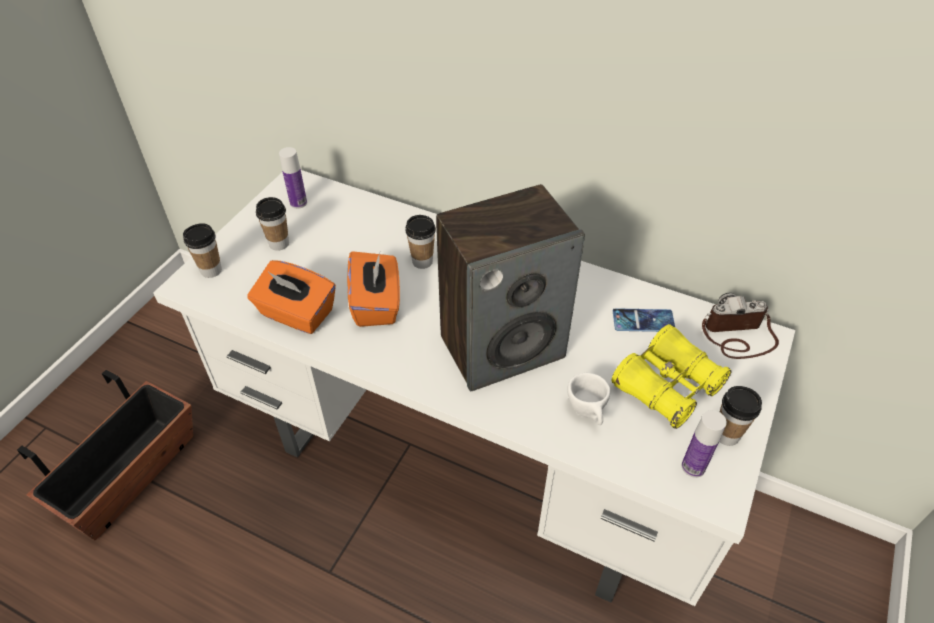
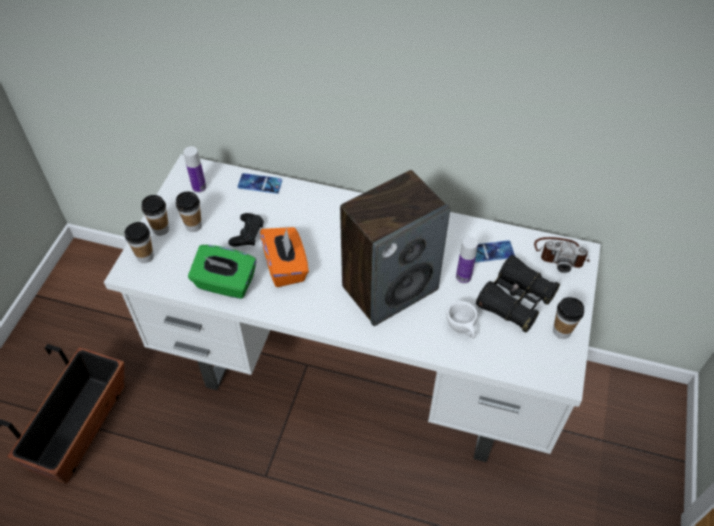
camera: 10 degrees left, 5 degrees up
orange tissue box [247,260,336,334] -> green tissue box [188,245,256,299]
cup [405,215,436,269] -> cup moved to [142,195,169,236]
yellow binoculars [612,324,732,429] -> black binoculars [476,255,560,332]
bottle [682,410,727,478] -> bottle moved to [456,237,478,284]
camera [702,293,779,359] -> camera turned 150 degrees counterclockwise [534,237,590,273]
none -> black game controller [228,213,264,246]
none -> phone [237,173,282,194]

